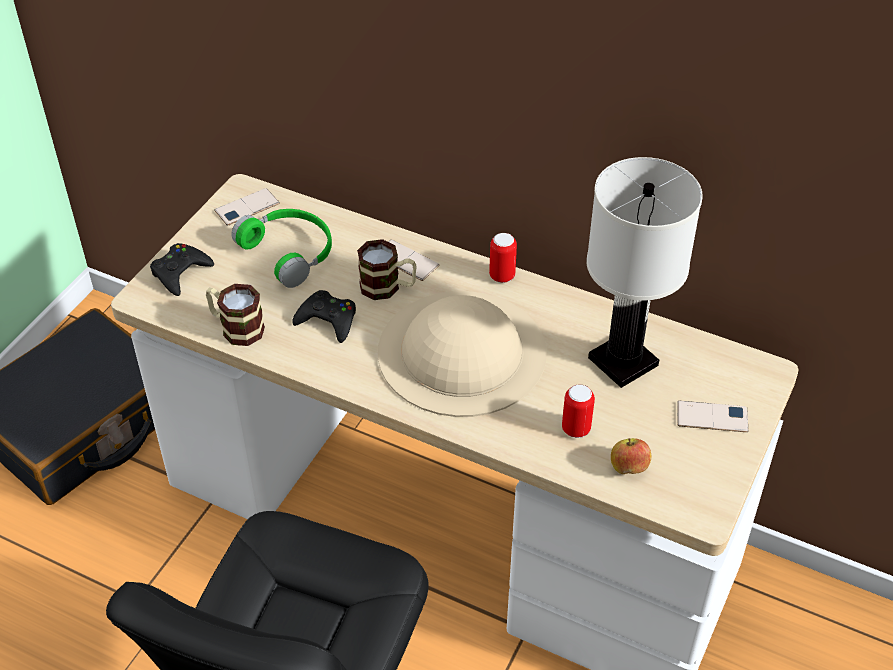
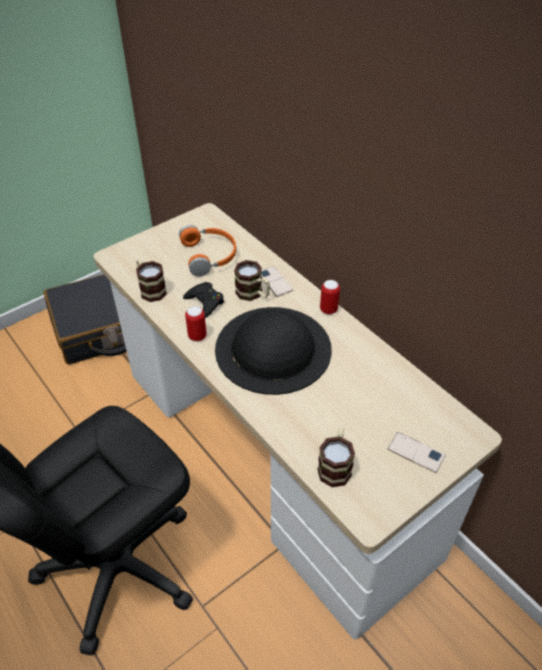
camera: 25 degrees right, 0 degrees up
black game controller [150,243,214,296] -> none
phone [214,188,280,226] -> none
green headphones [232,209,332,288] -> orange headphones [179,225,236,277]
beige hat [378,291,547,417] -> black hat [215,307,332,395]
can [562,384,595,438] -> can moved to [185,306,207,342]
white table lamp [587,157,703,388] -> none
apple [611,438,651,474] -> mug [317,427,355,487]

